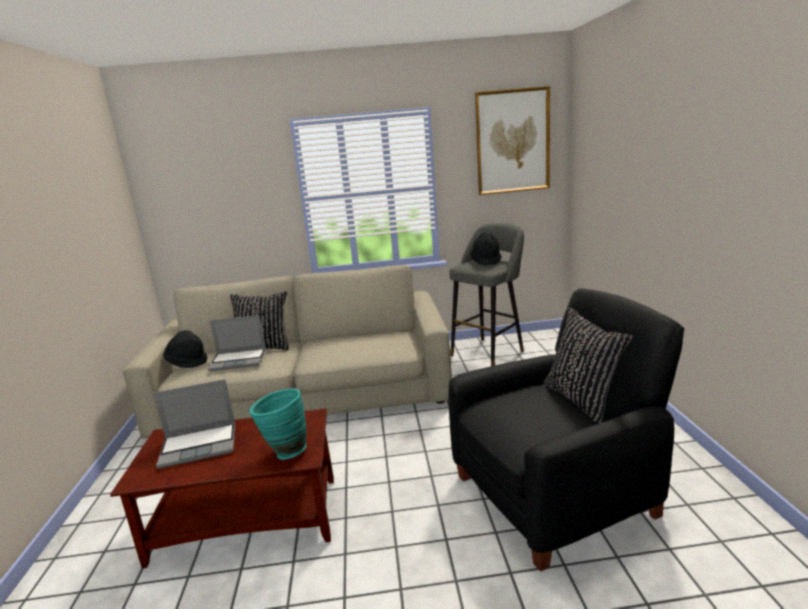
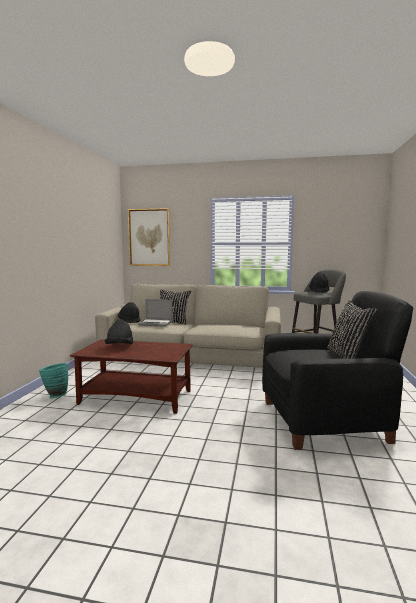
camera: 15 degrees right, 10 degrees down
laptop [153,379,235,469] -> black hat [105,319,133,344]
turquoise vase [249,388,307,460] -> turquoise vase moved to [39,363,68,398]
picture [475,86,550,195] -> picture moved to [128,208,170,266]

